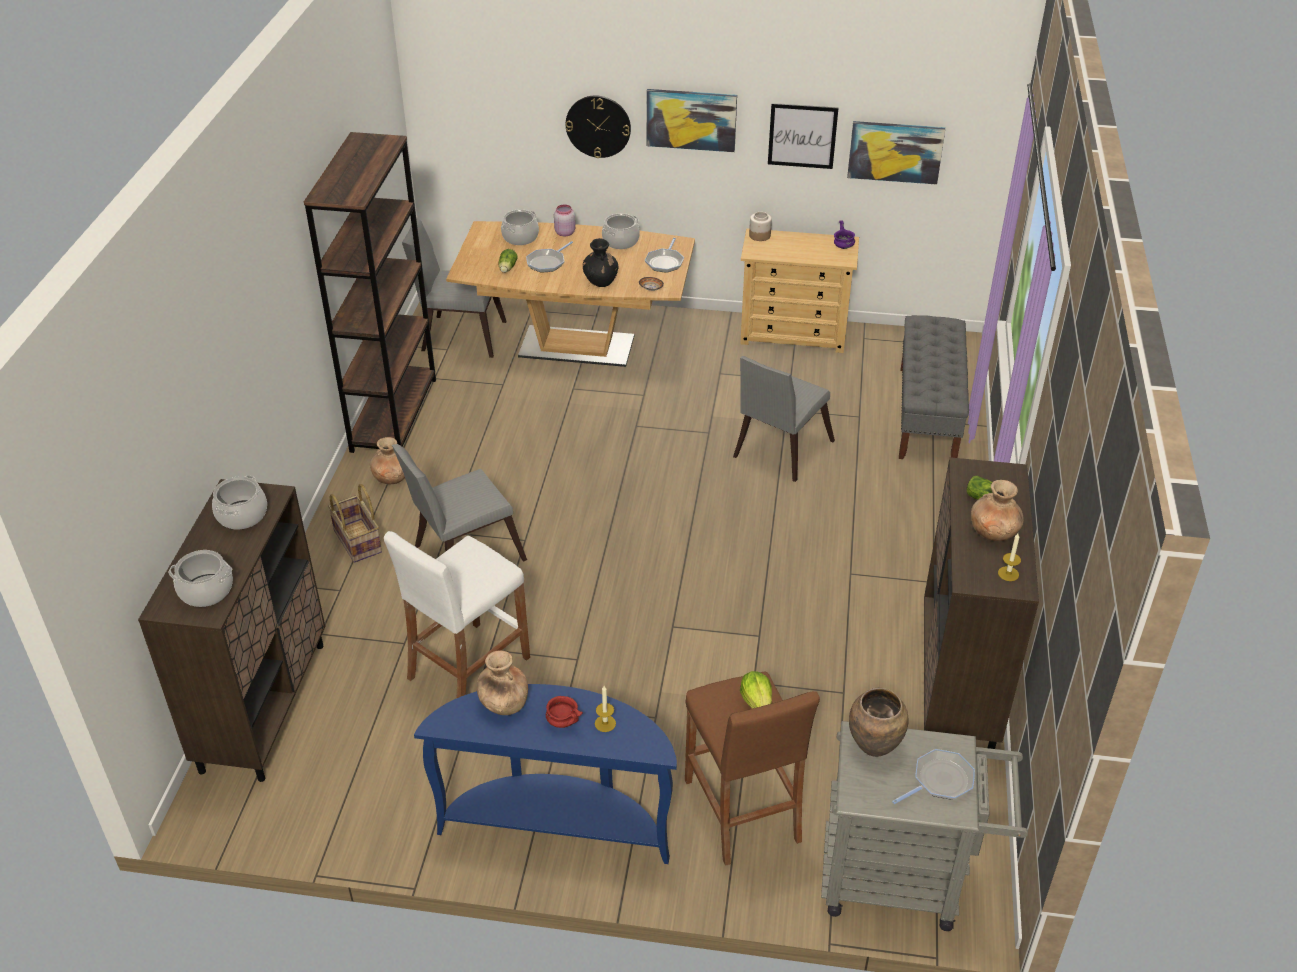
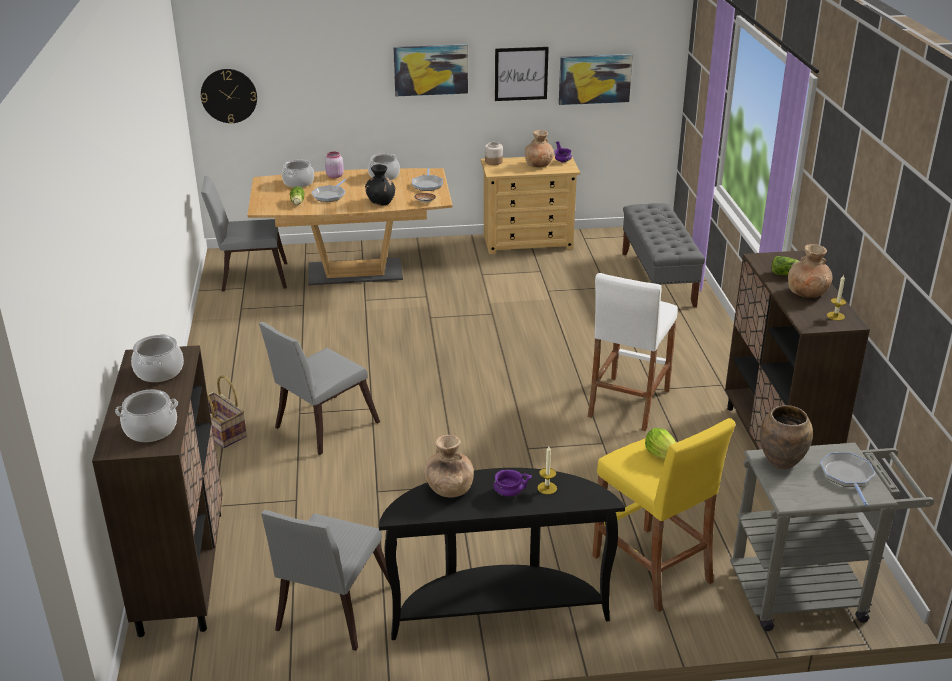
camera: 15 degrees left, 10 degrees down
brown bookcase [304,132,436,453] -> none
brown vase [370,437,405,484] -> brown vase moved to [525,130,554,168]
white stool [384,531,530,698] -> white stool moved to [588,273,678,431]
blue console table [414,684,677,864] -> black console table [379,468,625,640]
red bowl [546,696,583,728] -> purple bowl [494,470,532,496]
wall clock [566,95,631,158] -> wall clock moved to [201,69,257,124]
brown stool [685,672,820,866] -> yellow stool [592,418,735,612]
grey chair [733,356,835,482] -> grey chair moved to [261,510,390,651]
frying pan [892,749,975,804] -> frying pan turned 45 degrees counterclockwise [820,452,875,506]

